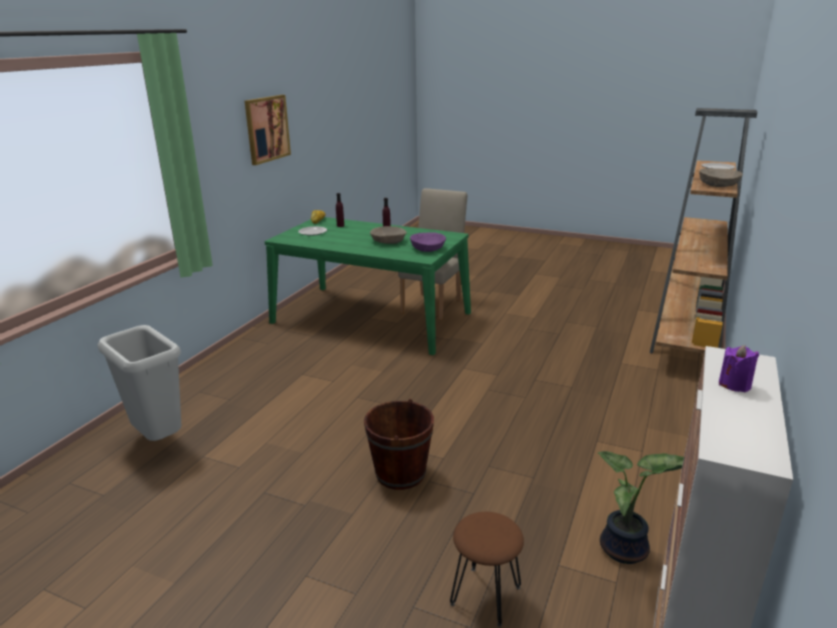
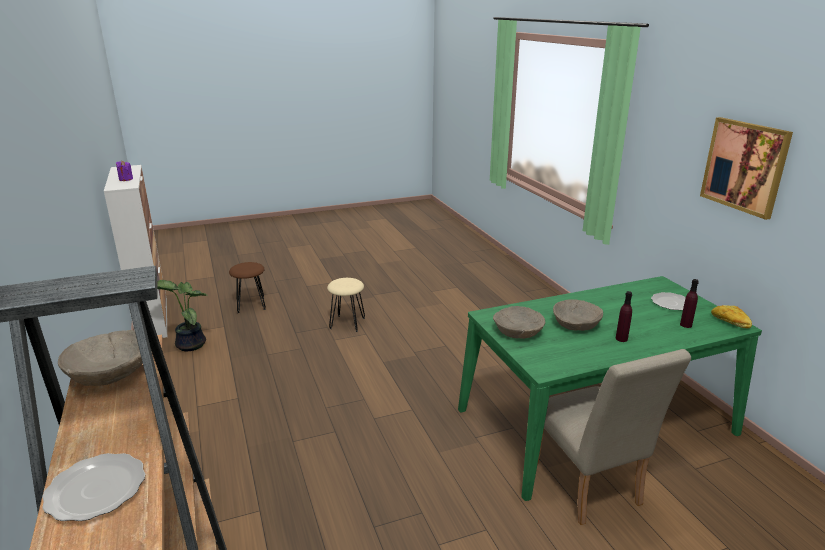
camera: 135 degrees right, 0 degrees up
grey trash can [98,325,181,441] -> none
brown bucket [364,399,434,490] -> beige stool [327,278,365,332]
purple bowl [410,232,446,252] -> beige bowl [493,306,545,339]

